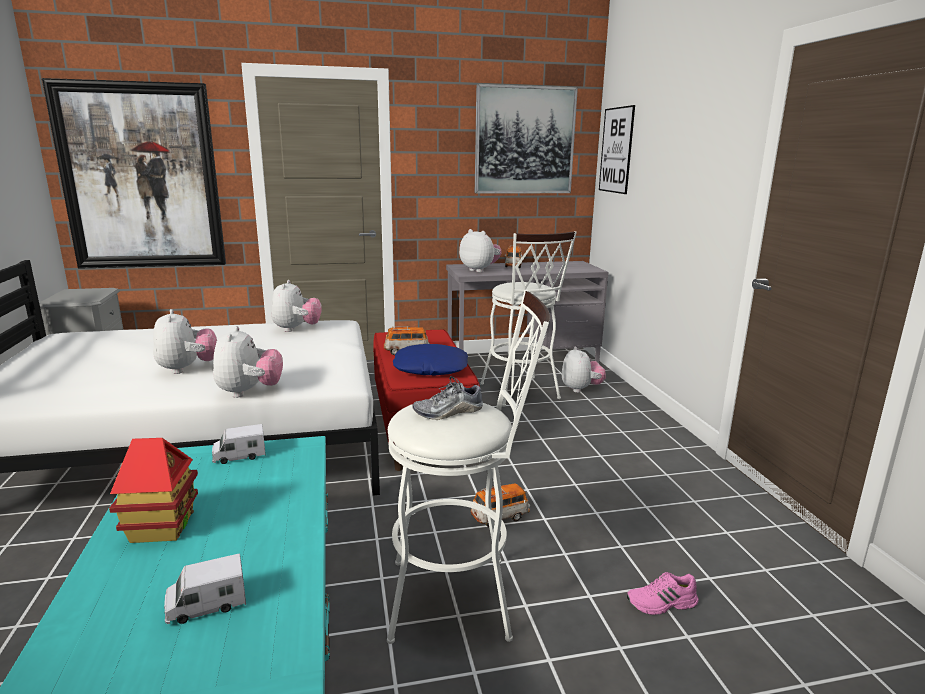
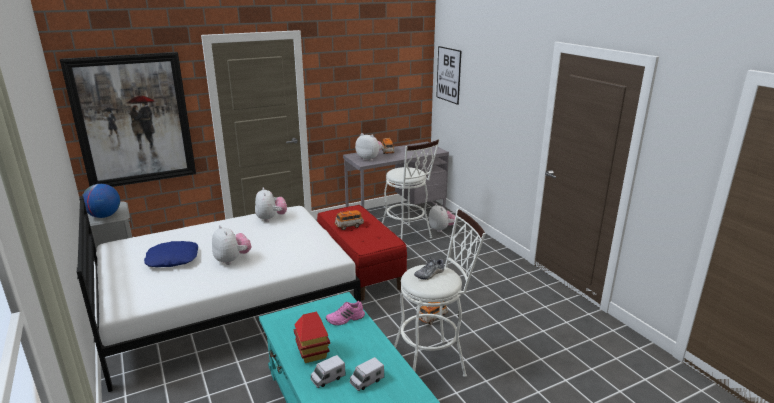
camera: 15 degrees left, 5 degrees up
toy truck [212,424,266,464] -> toy truck moved to [310,355,346,388]
plush toy [213,326,283,398] -> none
blue pillow [393,344,468,375] -> blue pillow moved to [144,241,198,267]
picture [475,84,578,194] -> none
pink shoe [627,572,699,615] -> pink shoe moved to [326,301,365,325]
none -> globe [82,184,120,218]

